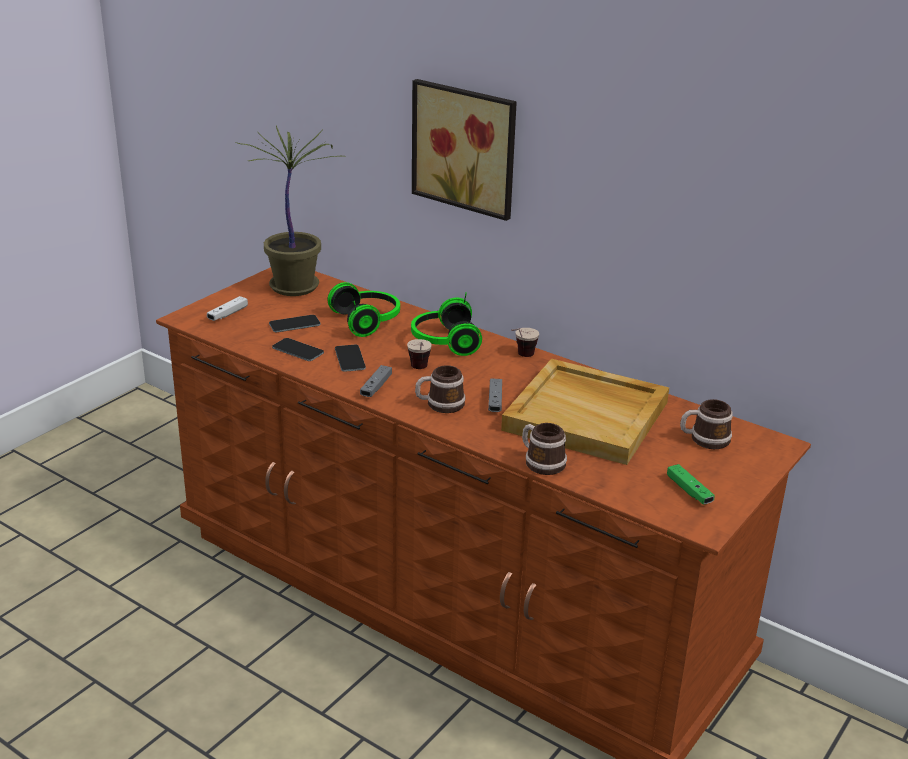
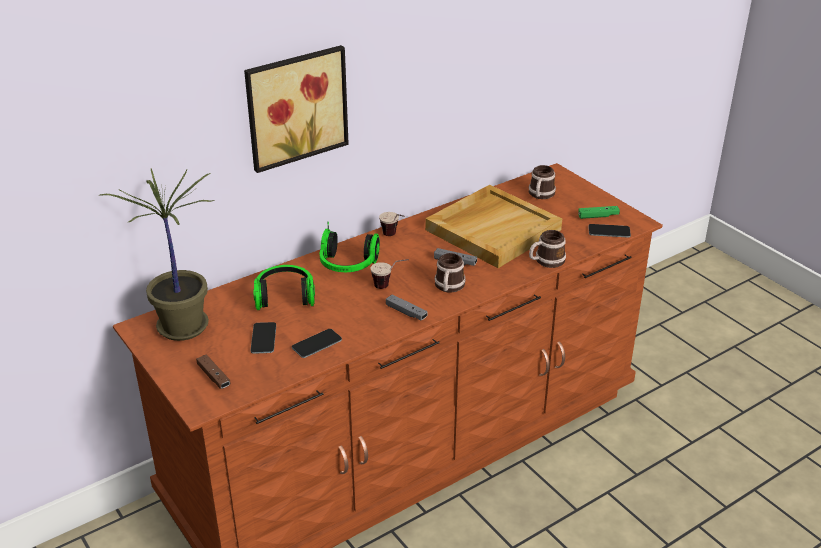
camera: 70 degrees left, 5 degrees up
white game controller [207,296,248,321] -> brown game controller [196,355,231,389]
phone [335,345,366,372] -> phone moved to [588,224,631,238]

